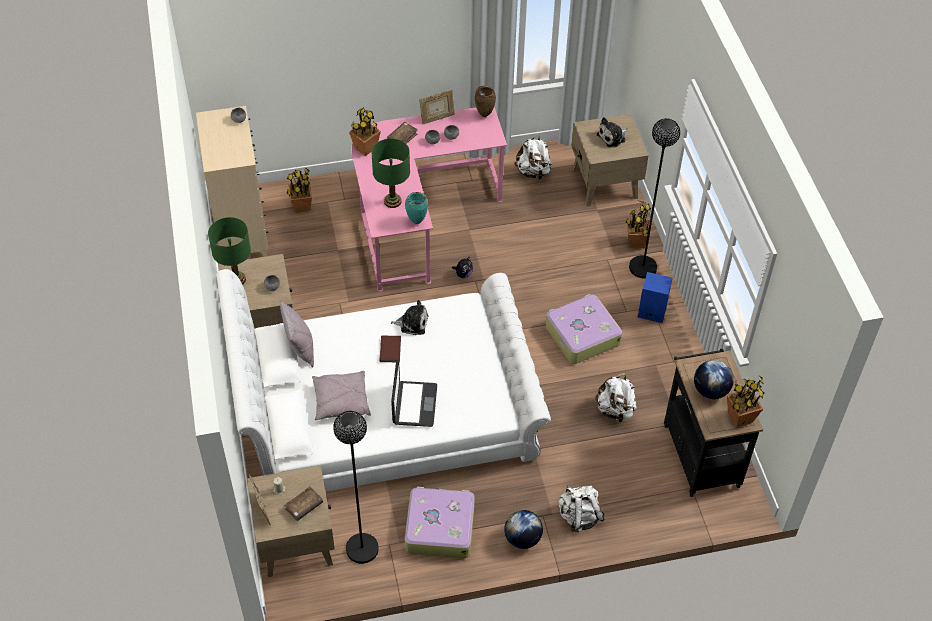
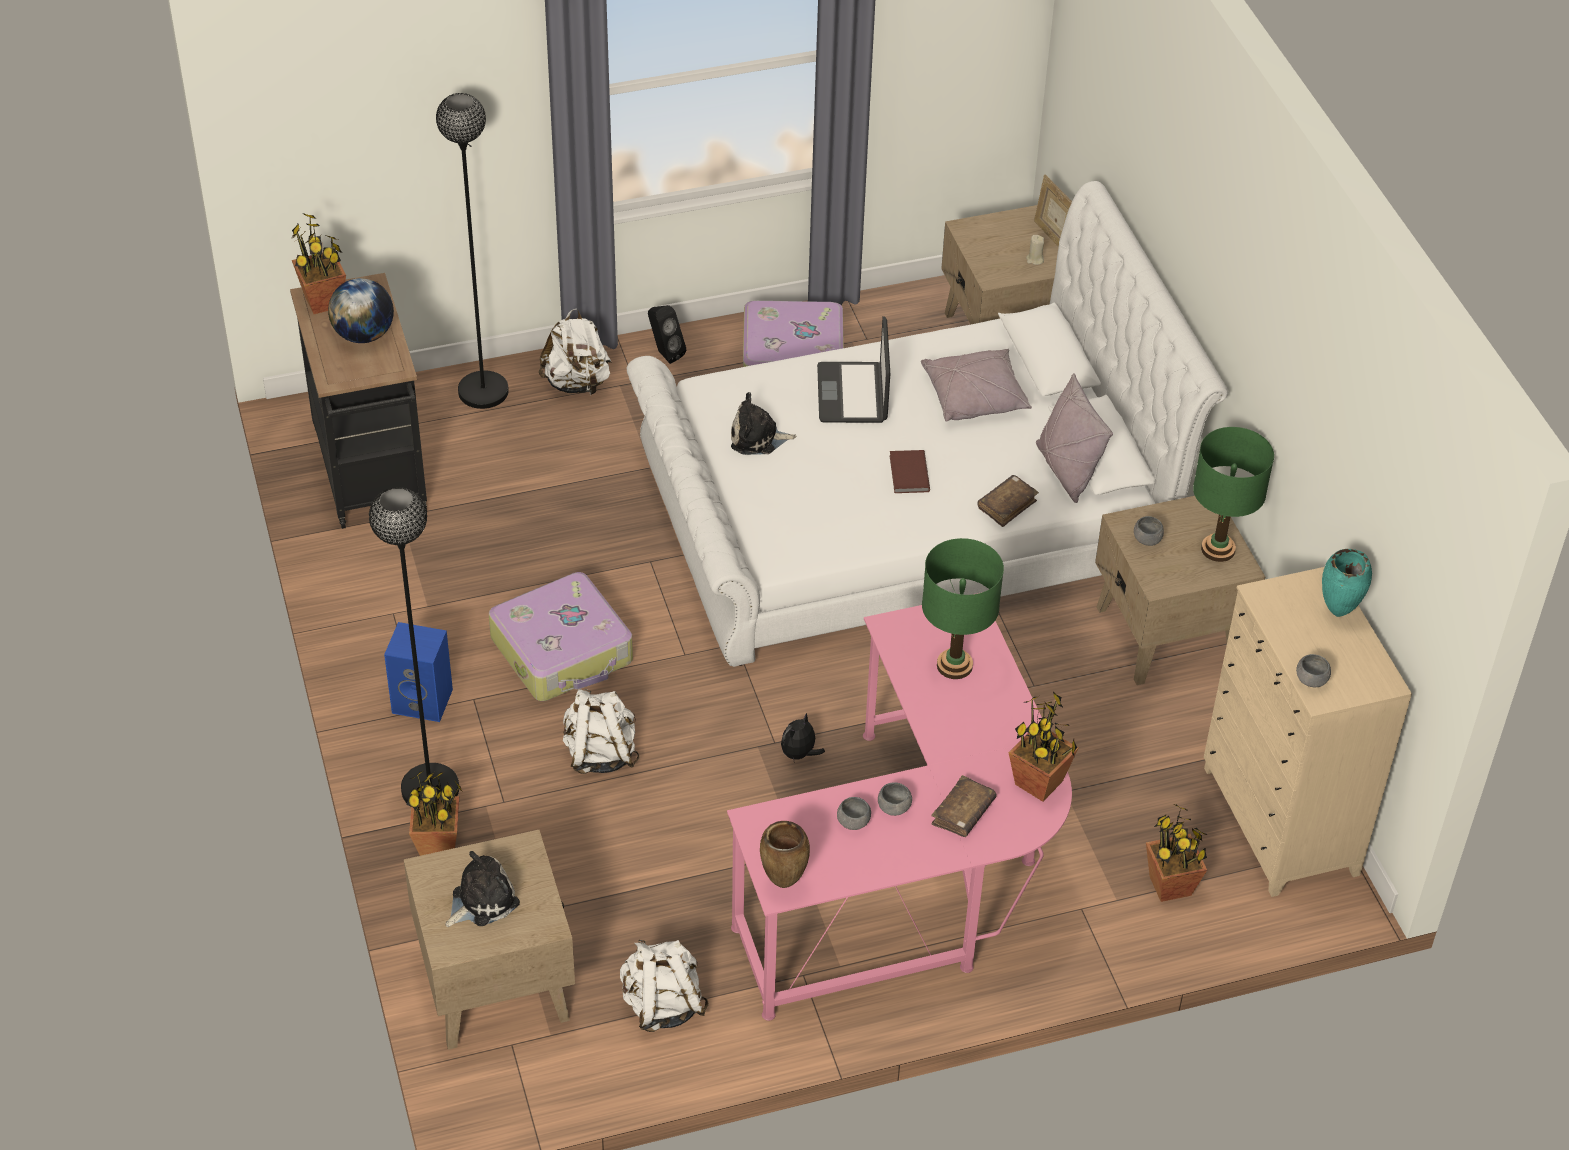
camera: 175 degrees right, 5 degrees down
brown book [284,486,323,521] -> brown book moved to [978,475,1039,527]
black floor lamp [333,411,379,564] -> black floor lamp moved to [436,93,509,409]
plush toy [391,300,428,335] -> plush toy moved to [731,392,797,455]
turquoise vase [405,192,428,224] -> turquoise vase moved to [1322,549,1372,617]
picture frame [419,89,455,124] -> none
globe [504,510,543,549] -> black speaker [648,305,686,364]
white backpack [595,374,637,422] -> white backpack moved to [563,689,640,774]

